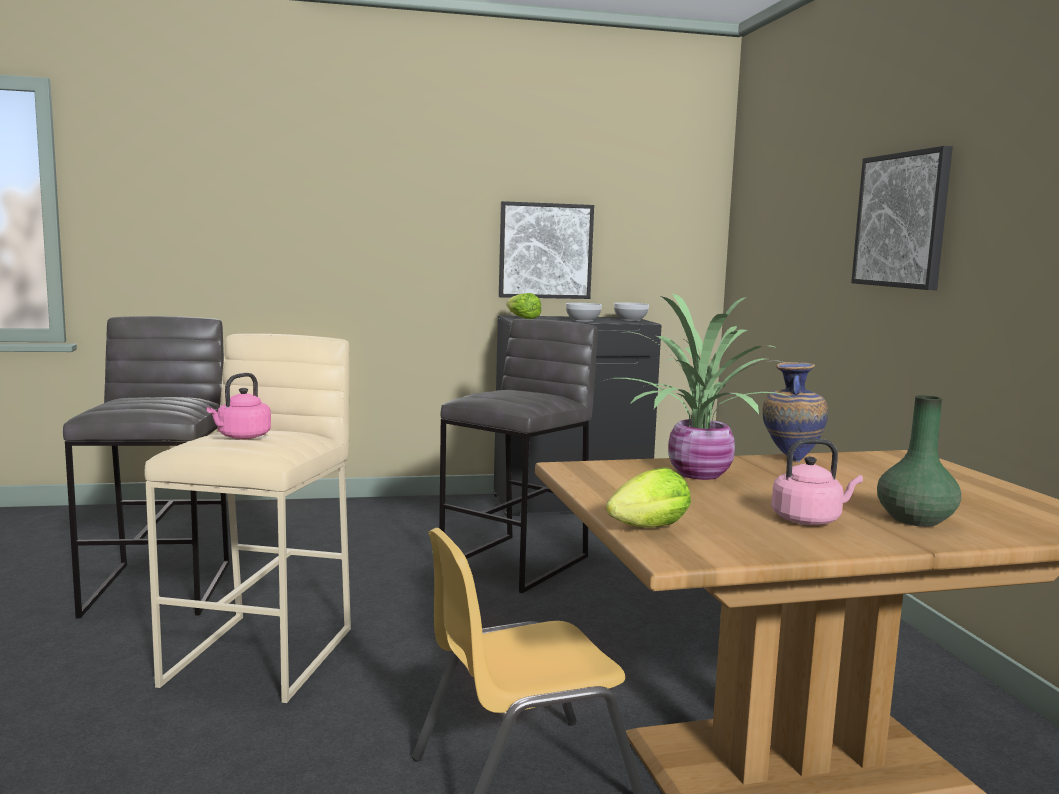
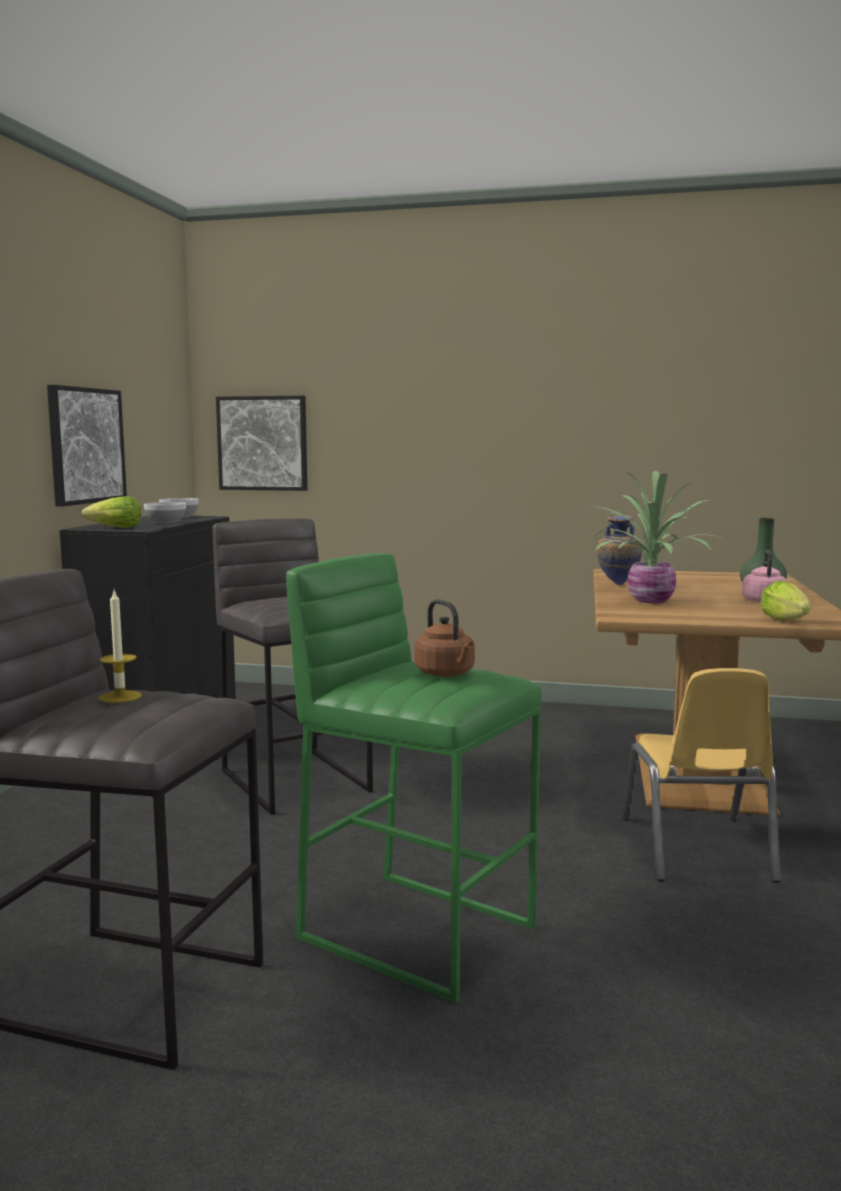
camera: 65 degrees left, 0 degrees up
beige stool [144,334,351,703] -> green stool [286,553,542,1003]
pink kettle [207,373,271,439] -> brown kettle [415,599,475,677]
picture [851,146,953,290] -> picture moved to [216,396,307,491]
none -> candle [99,591,142,703]

